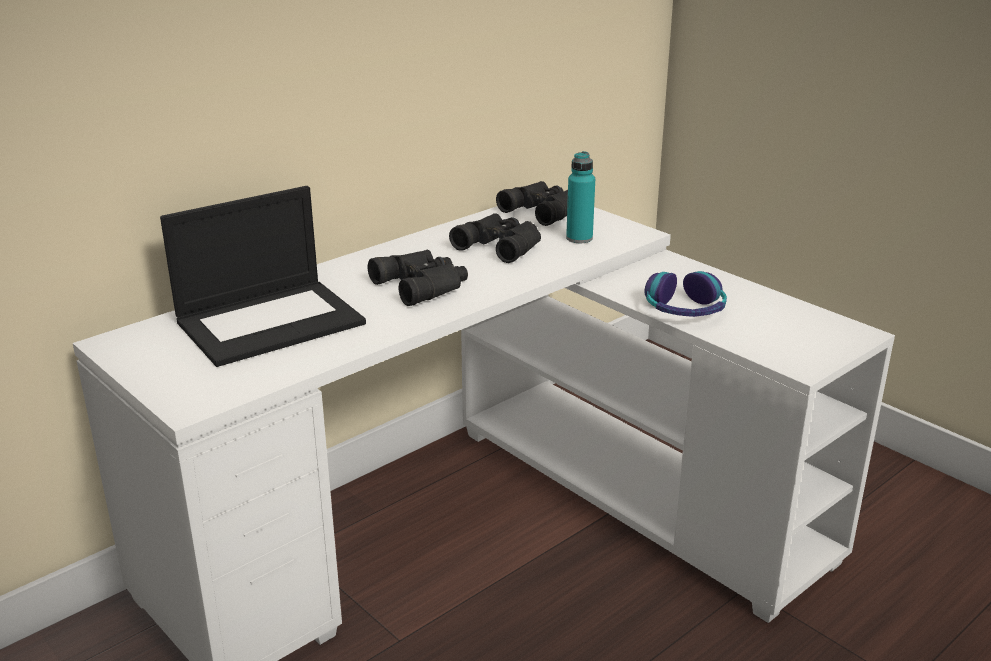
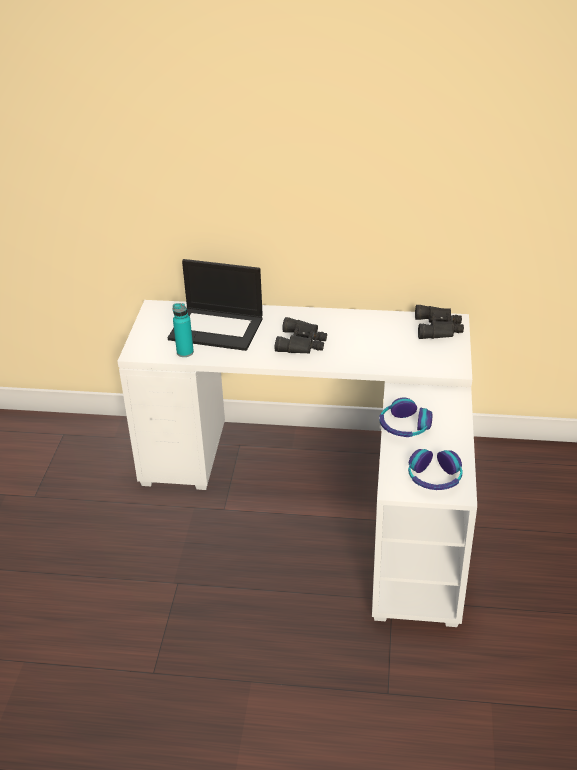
camera: 50 degrees right, 10 degrees up
black binoculars [449,213,541,263] -> none
turquoise bottle [566,151,595,243] -> turquoise bottle moved to [173,303,194,357]
none -> headphones [408,449,463,490]

